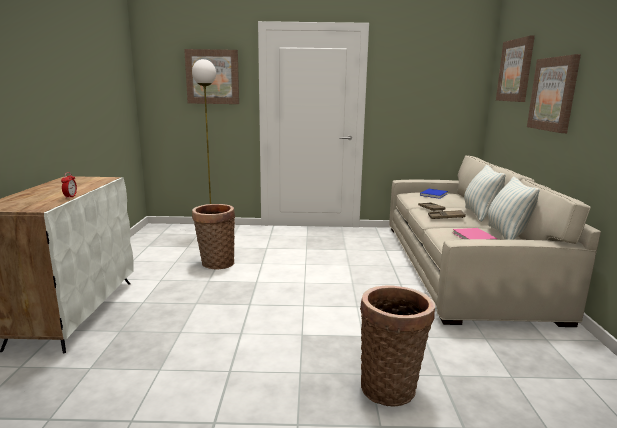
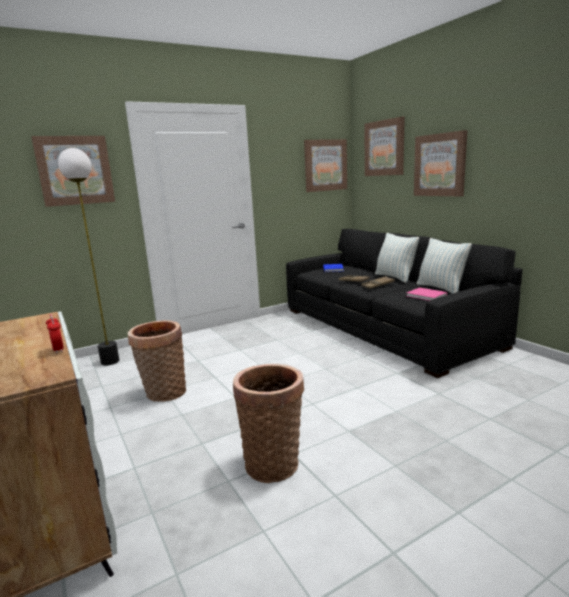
camera: 30 degrees left, 0 degrees up
basket [360,285,435,406] -> basket moved to [233,364,304,483]
beige sofa [389,155,601,327] -> black sofa [286,229,523,378]
none -> picture [304,139,347,192]

